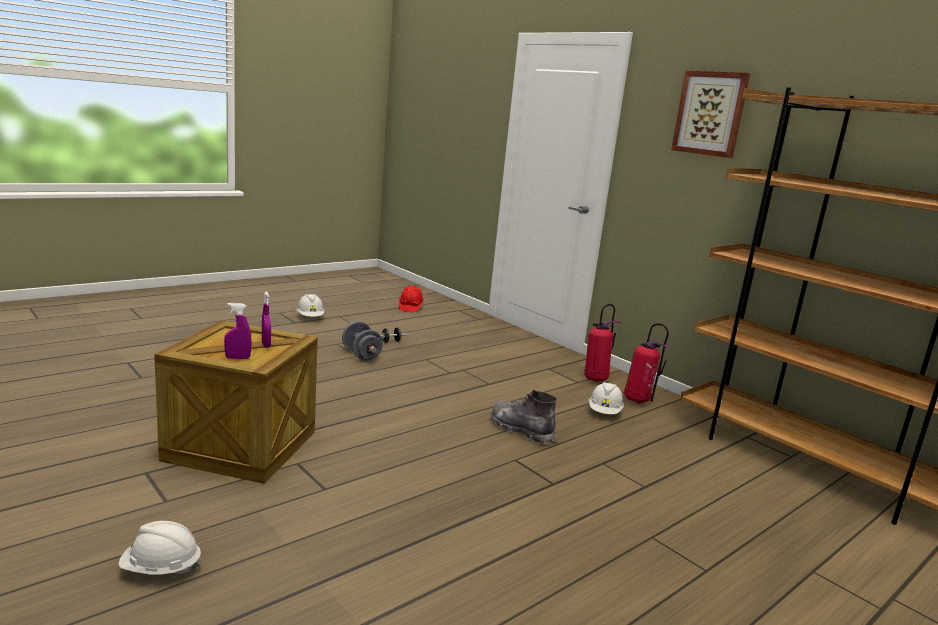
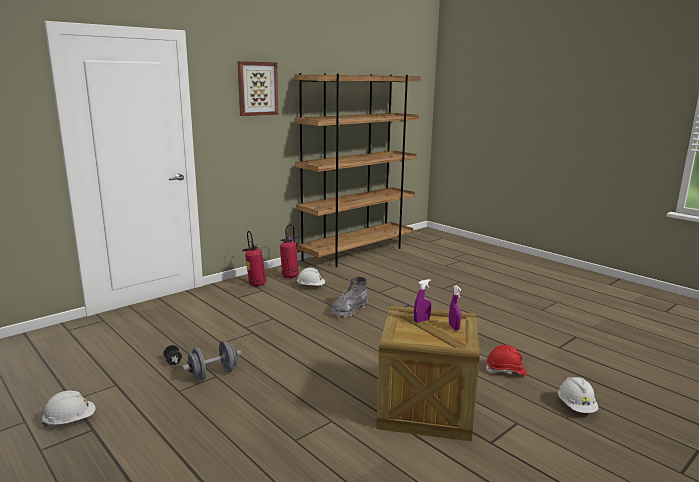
camera: 90 degrees left, 0 degrees up
red hard hat [399,286,424,312] -> red hard hat moved to [486,345,527,376]

